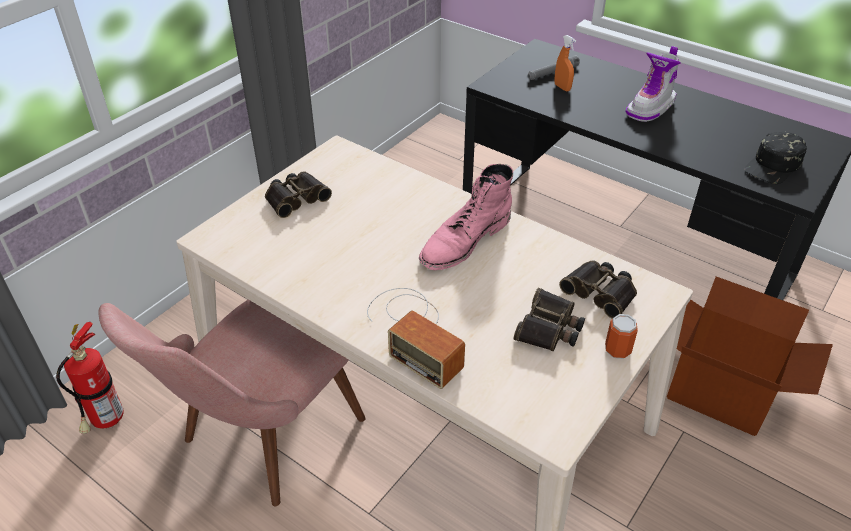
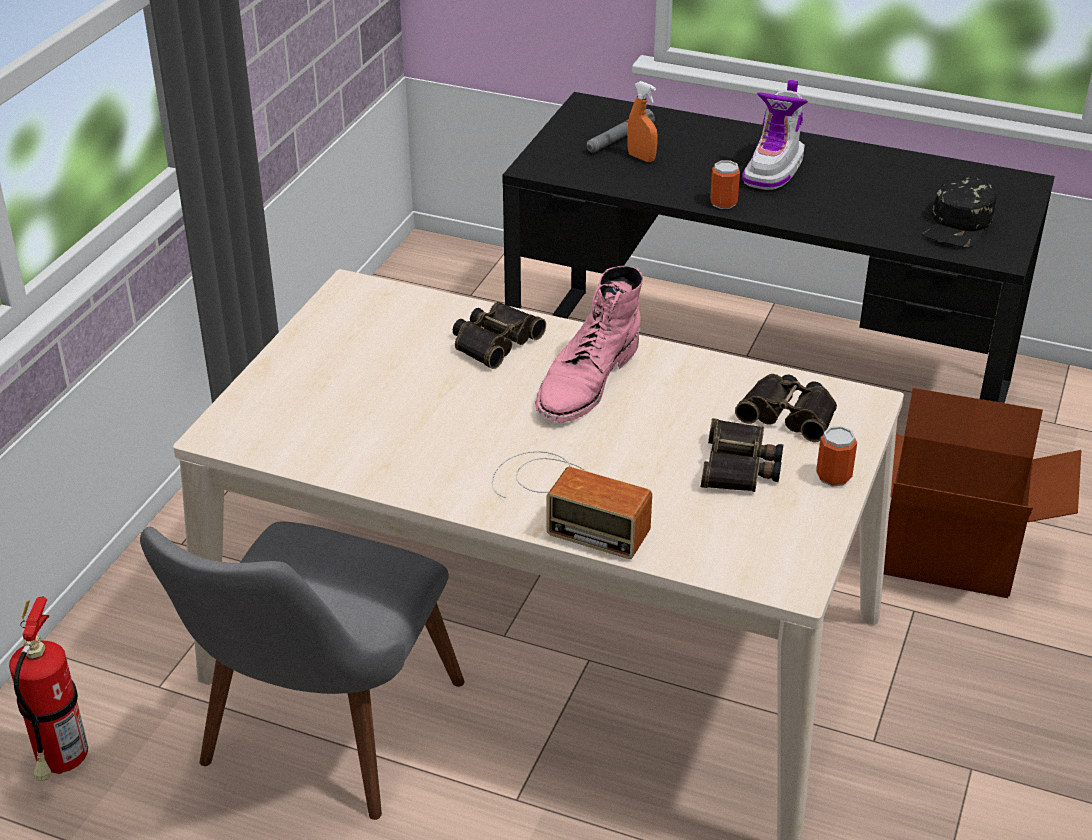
camera: 15 degrees left, 5 degrees down
pink chair [98,300,366,506] -> grey chair [140,522,465,820]
binoculars [265,171,332,218] -> binoculars moved to [453,302,546,369]
none -> can [710,160,740,209]

